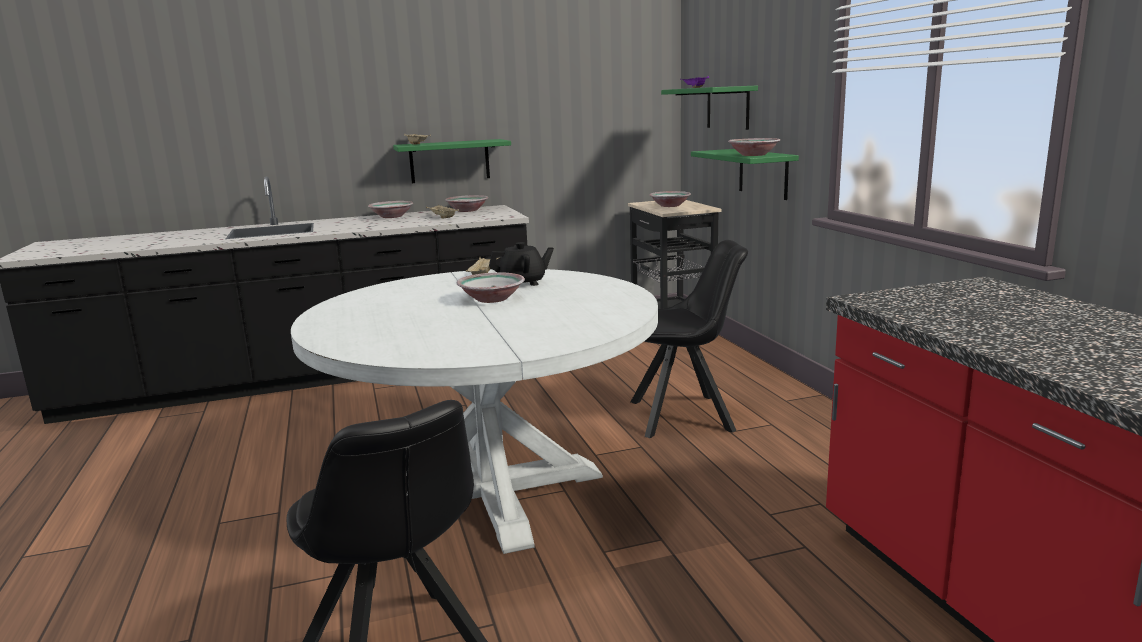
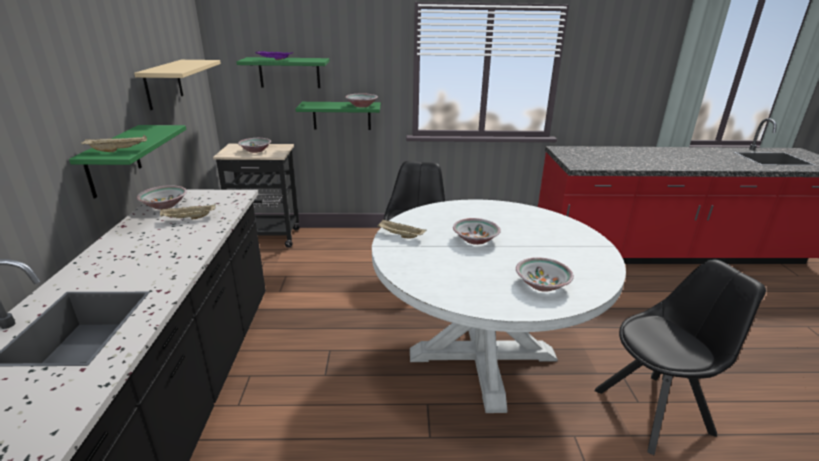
camera: 75 degrees left, 10 degrees up
bowl [368,201,413,218] -> bowl moved to [516,257,574,292]
black teapot [489,242,554,286] -> none
none -> beige shelf [134,60,221,110]

